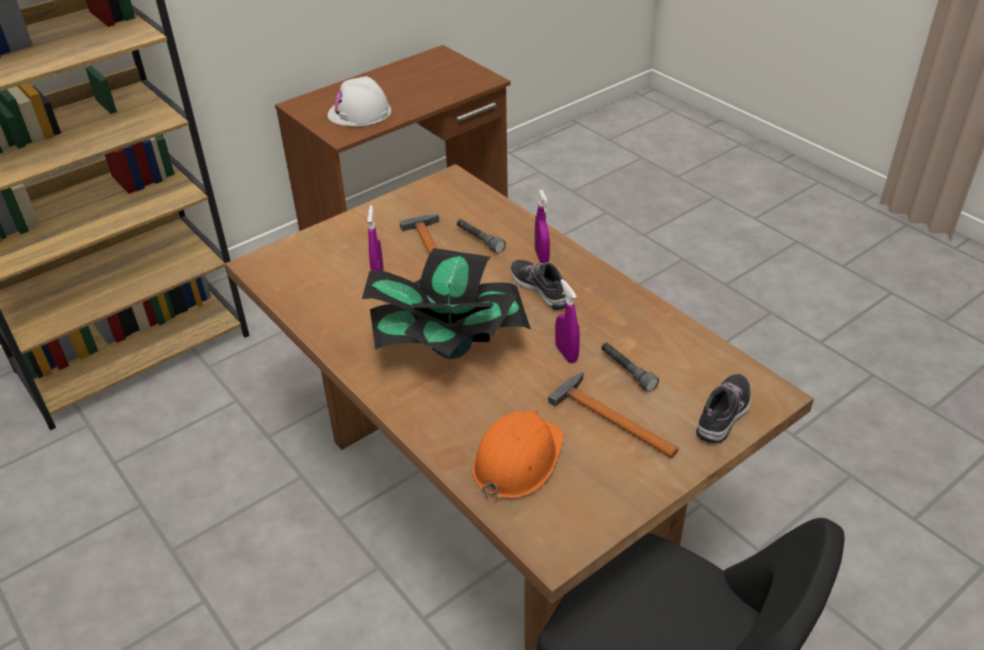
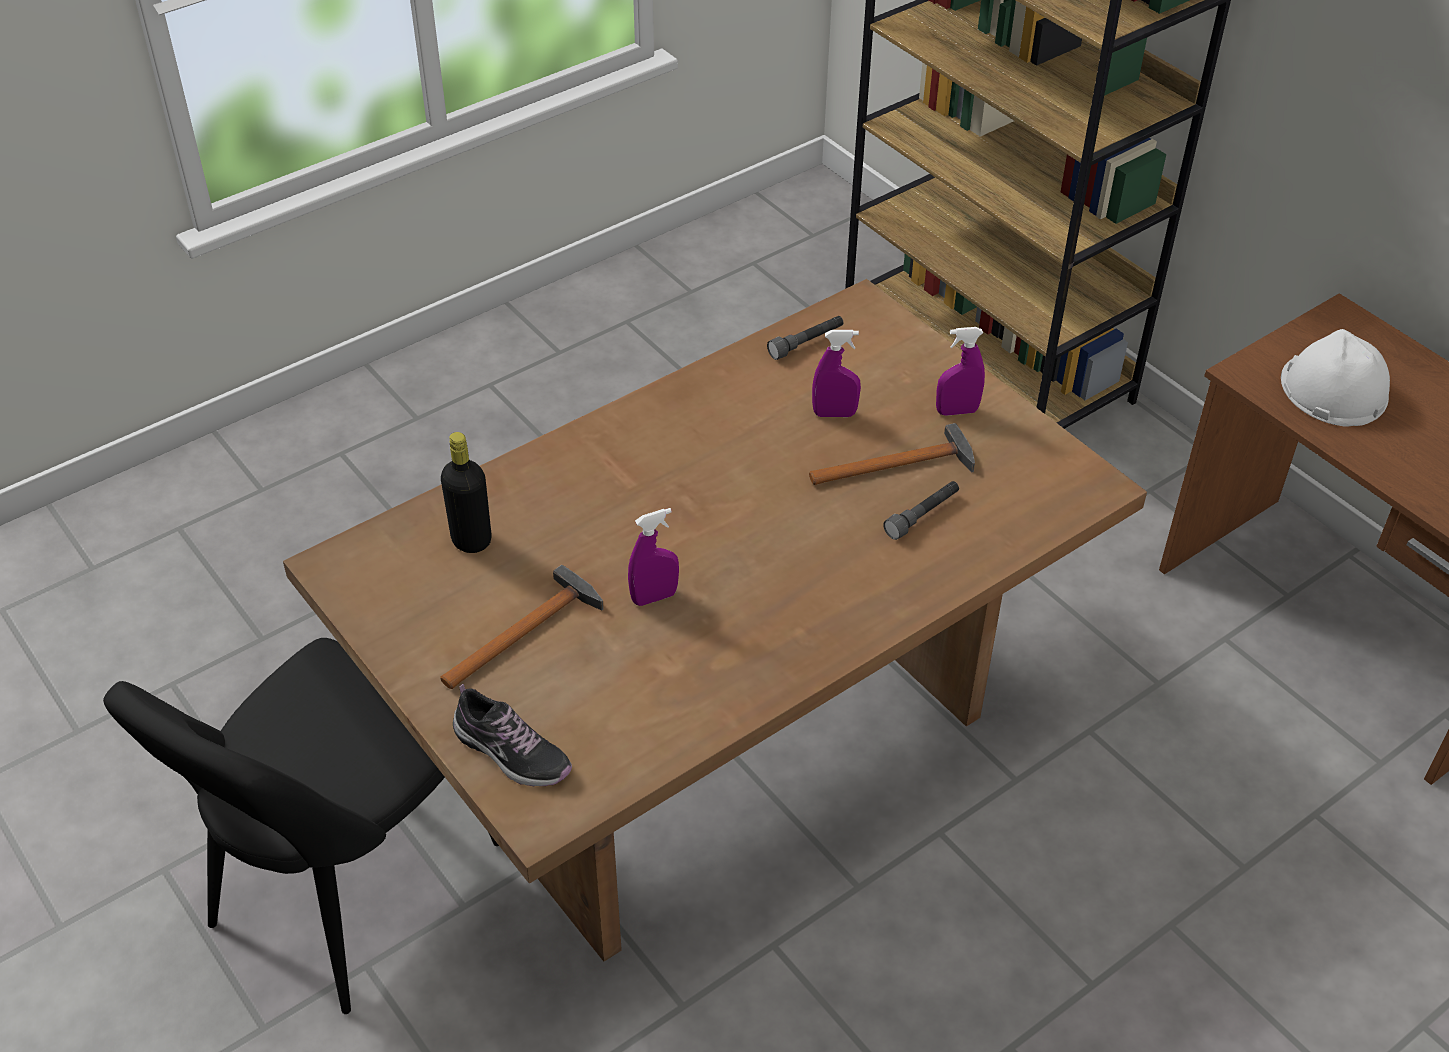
camera: 90 degrees right, 5 degrees up
potted plant [362,248,531,359] -> none
orange hard hat [472,410,564,499] -> black bottle [441,432,492,553]
shoe [510,260,566,310] -> none
purple spray bottle [535,190,550,263] -> purple spray bottle moved to [936,327,985,416]
grey flashlight [601,342,659,392] -> grey flashlight moved to [767,316,843,360]

